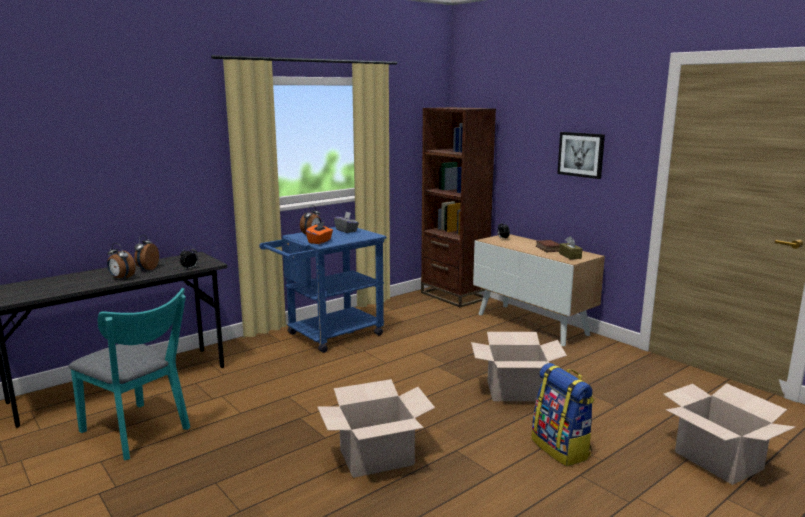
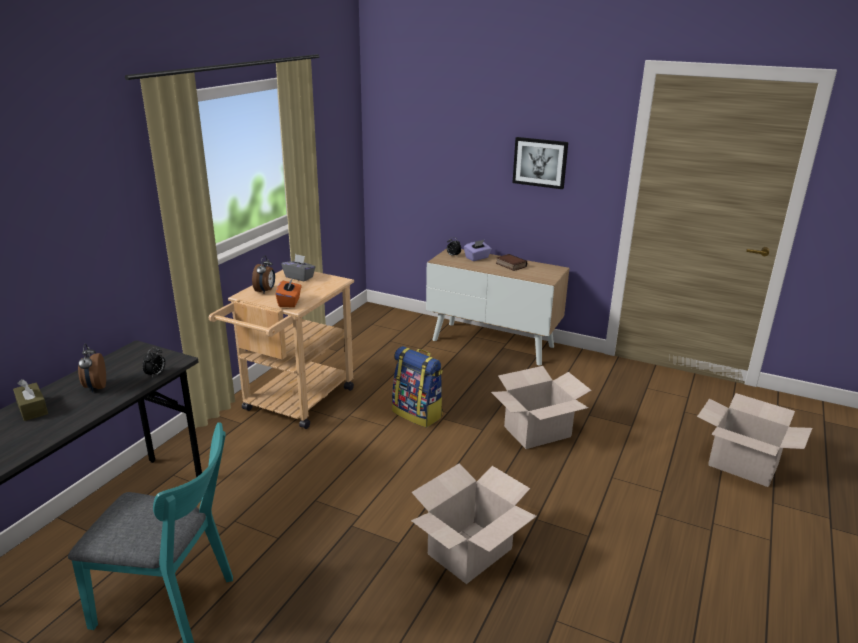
camera: 25 degrees left, 10 degrees up
alarm clock [107,243,135,280] -> none
blue cart [259,227,387,353] -> beige cart [209,270,354,429]
brown bookcase [421,107,496,308] -> none
backpack [531,363,595,466] -> backpack moved to [392,346,443,428]
brown tissue box [559,236,582,260] -> brown tissue box moved to [13,379,48,421]
none -> purple tissue box [464,240,492,261]

